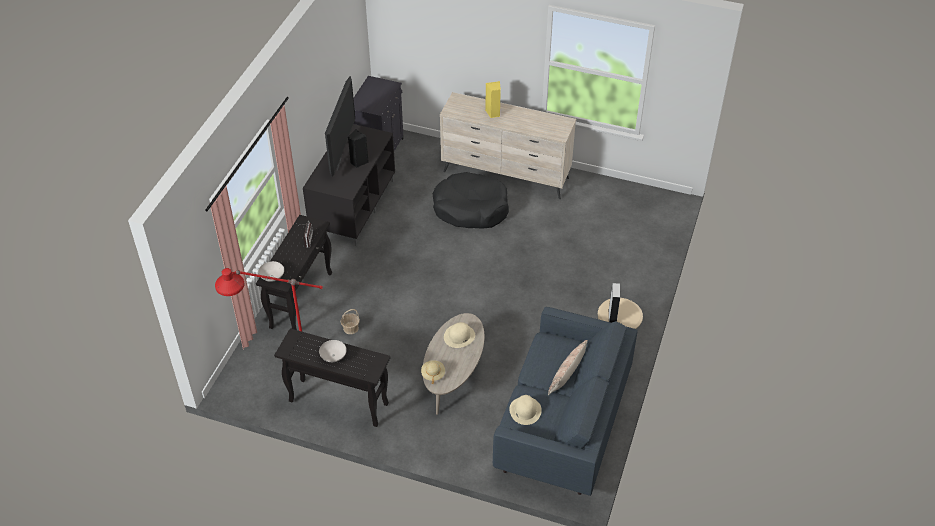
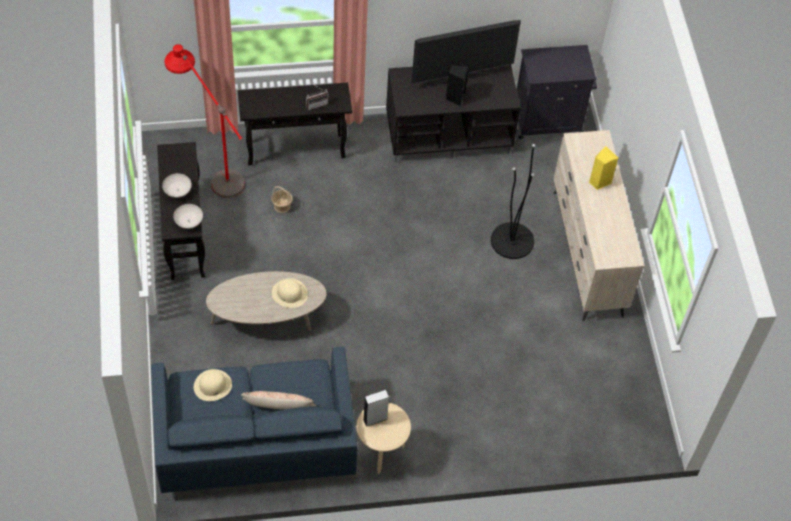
camera: 60 degrees right, 10 degrees up
white bowl [258,261,284,282] -> white bowl moved to [173,204,203,229]
beige hat [421,360,445,384] -> none
black dog bed [433,172,509,229] -> black floor lamp [491,144,535,259]

